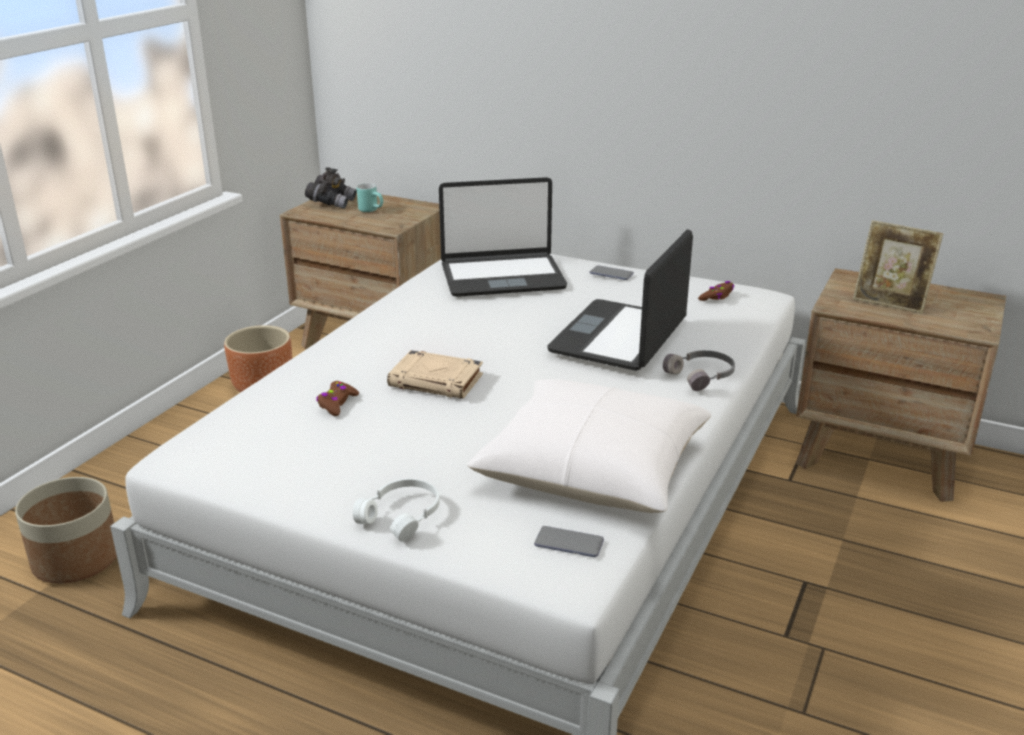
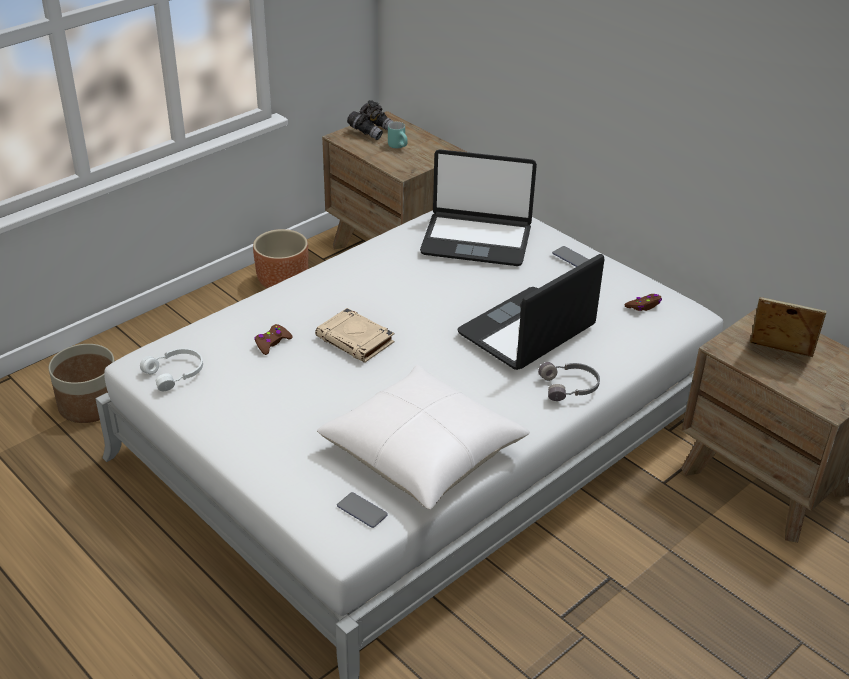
camera: 20 degrees right, 10 degrees up
white headphones [353,479,440,541] -> white headphones moved to [140,348,203,391]
picture frame [853,220,943,314] -> picture frame turned 150 degrees clockwise [750,297,827,357]

